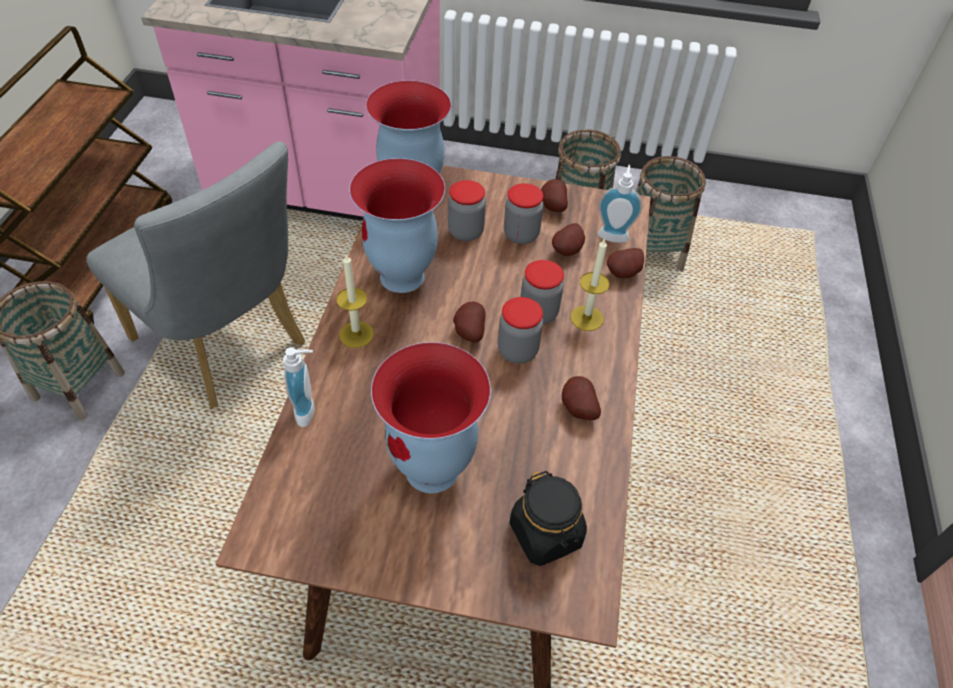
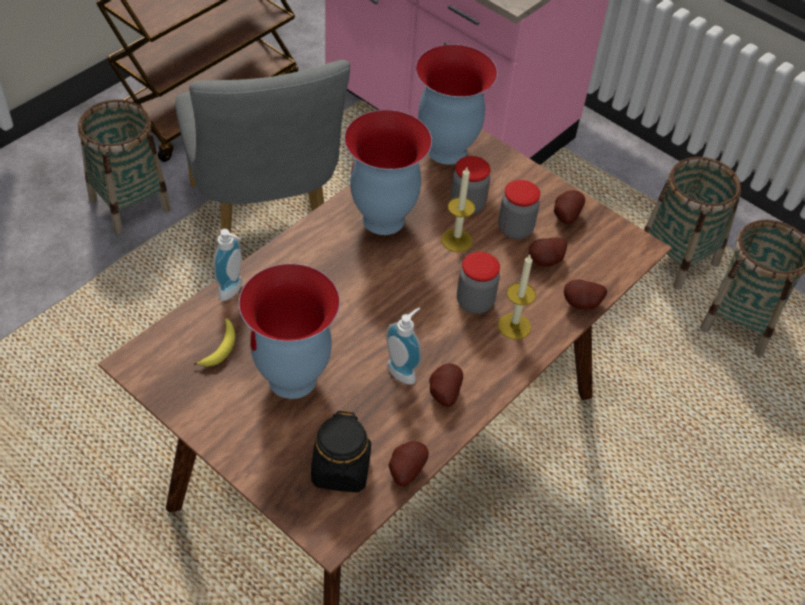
camera: 30 degrees right, 0 degrees up
candle [336,254,374,348] -> candle moved to [441,167,475,252]
potato [453,301,486,343] -> potato moved to [388,441,429,487]
jar [498,297,543,364] -> none
soap dispenser [598,165,642,243] -> soap dispenser moved to [386,308,422,385]
none -> banana [194,318,235,366]

